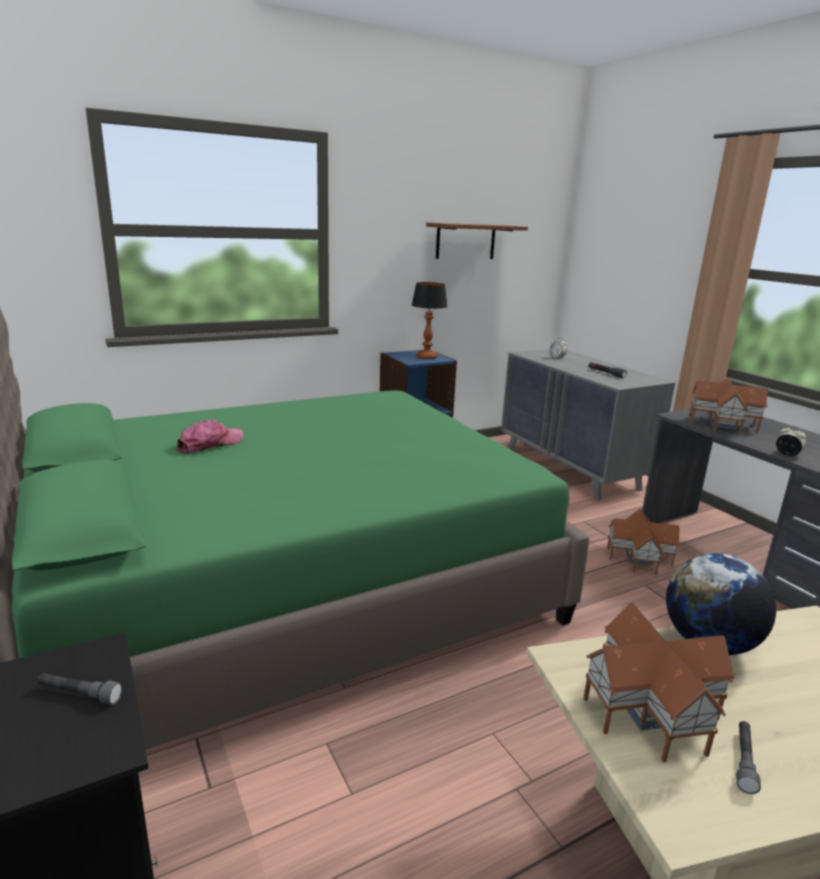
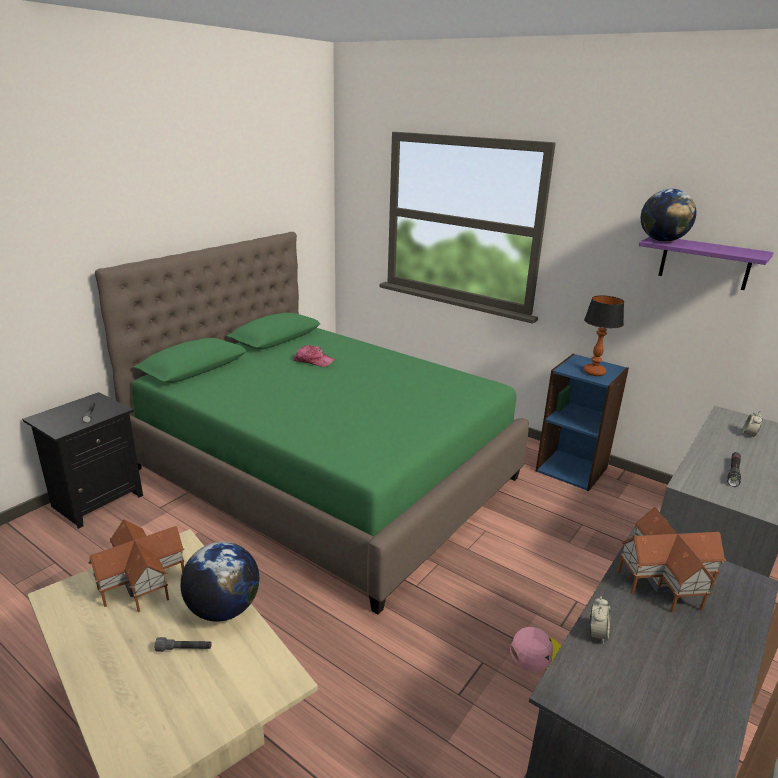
camera: 65 degrees right, 5 degrees up
brown shelf [426,223,528,259] -> purple shelf [639,237,774,290]
toy house [607,509,680,575] -> pink cap [510,627,561,672]
grey flashlight [736,721,761,794] -> grey flashlight moved to [155,637,212,652]
none -> globe [641,189,697,242]

